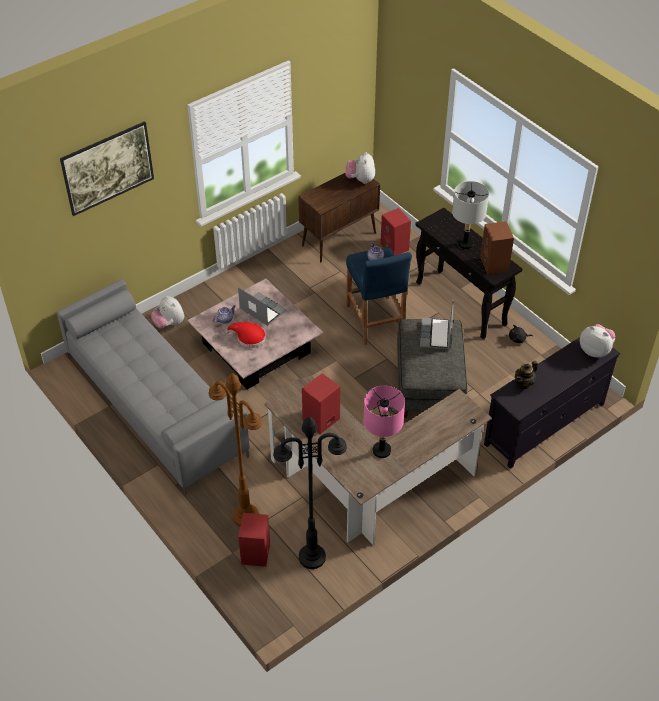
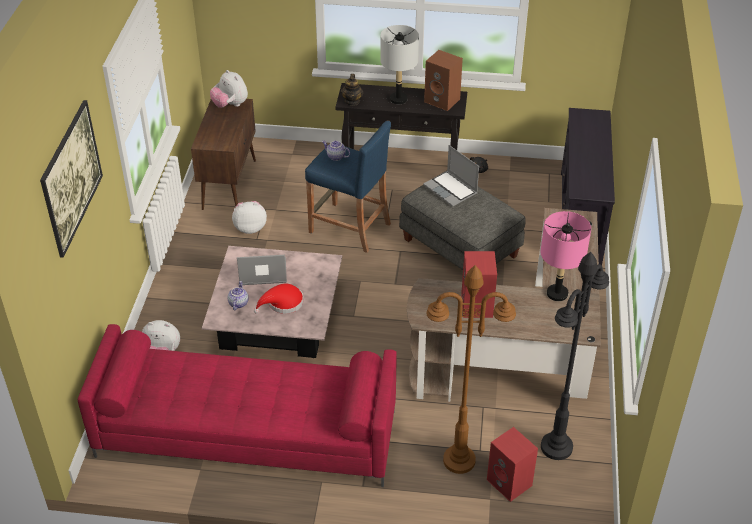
camera: 45 degrees left, 5 degrees down
grey sofa [57,279,249,496] -> red sofa [78,324,397,487]
red speaker [380,208,411,256] -> none
teapot [515,361,538,390] -> teapot moved to [341,74,363,106]
plush toy [580,324,615,357] -> plush toy moved to [232,201,267,234]

